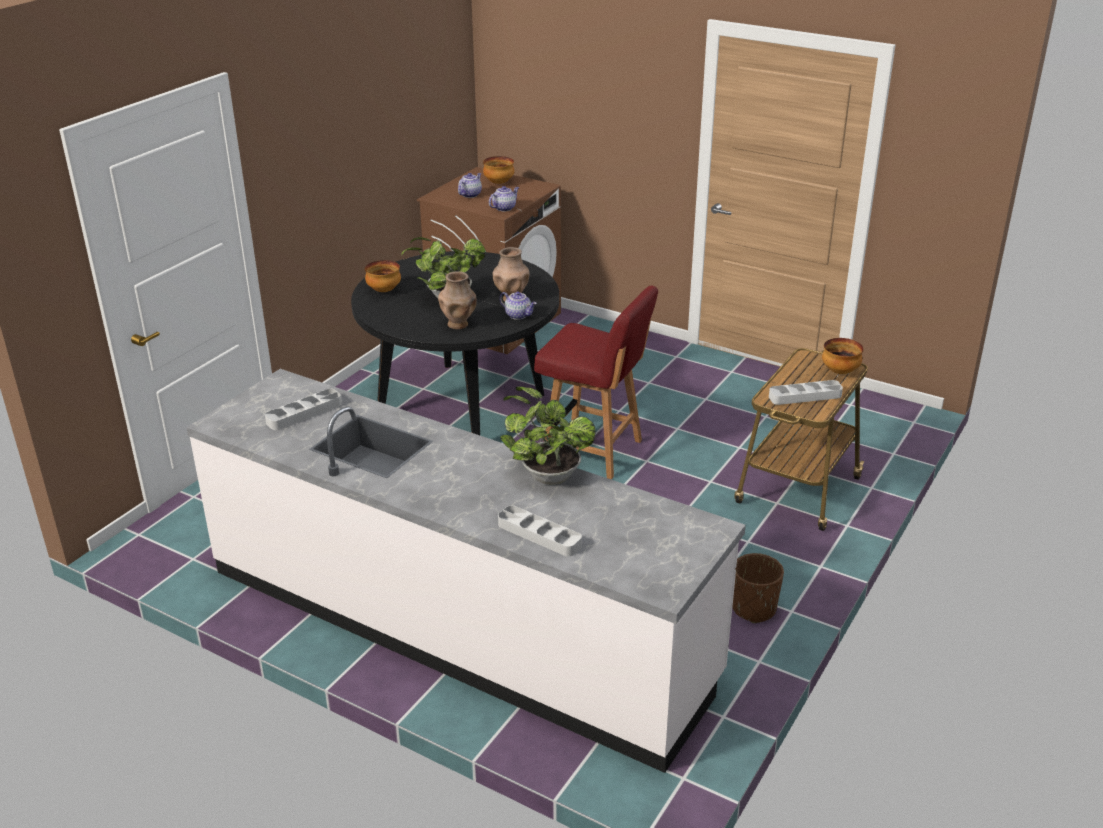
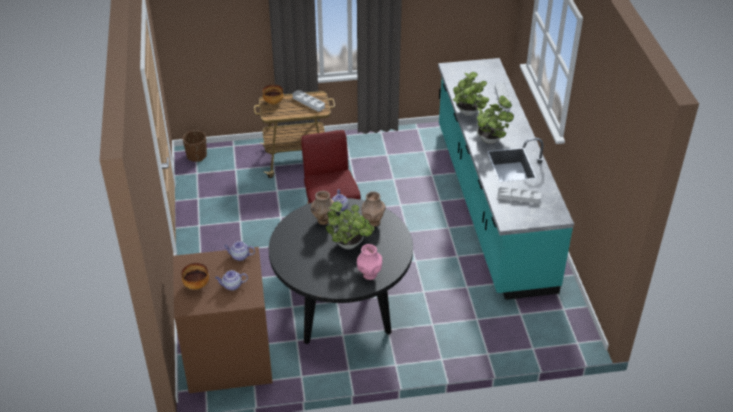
camera: 130 degrees left, 10 degrees up
white counter [186,369,746,773] -> turquoise counter [438,58,574,300]
bowl [365,260,401,292] -> pink vase [357,244,382,280]
brown planter [732,553,784,623] -> brown planter moved to [183,130,207,162]
none -> potted plant [476,96,514,144]

